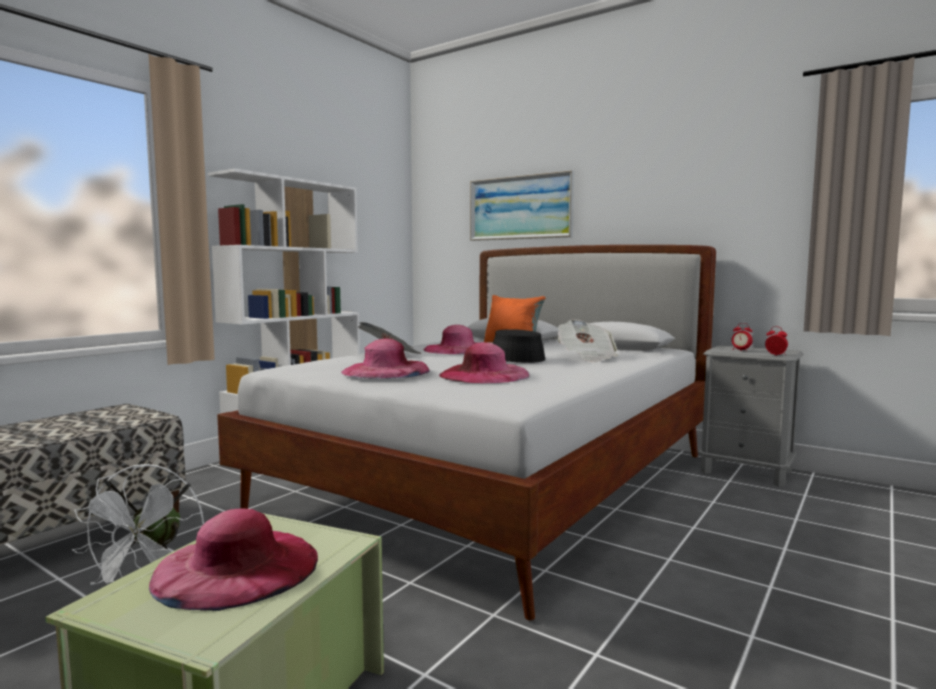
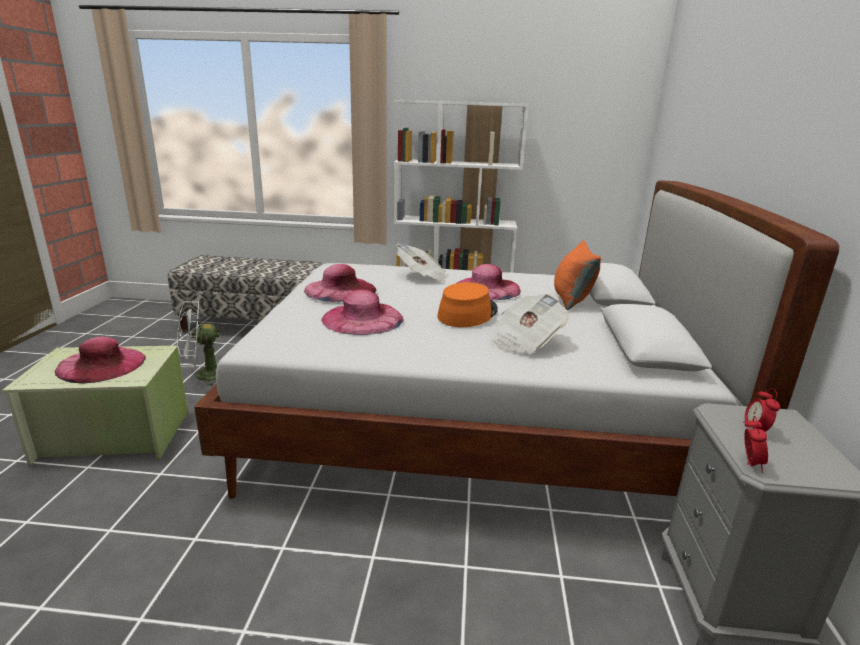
camera: 60 degrees right, 15 degrees up
picture [470,170,574,241] -> none
black hat [493,329,545,363] -> orange hat [437,282,498,327]

